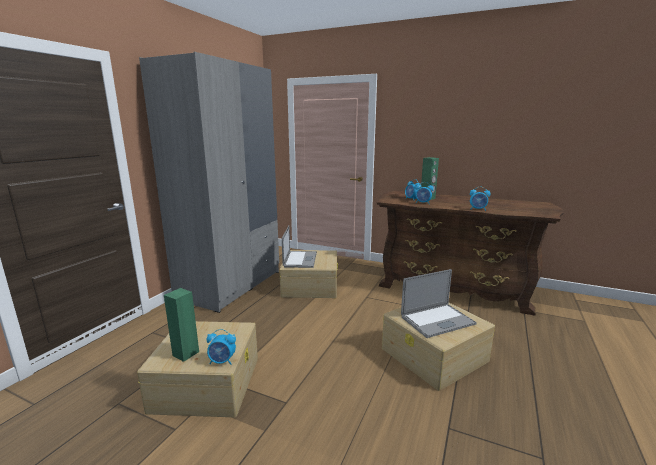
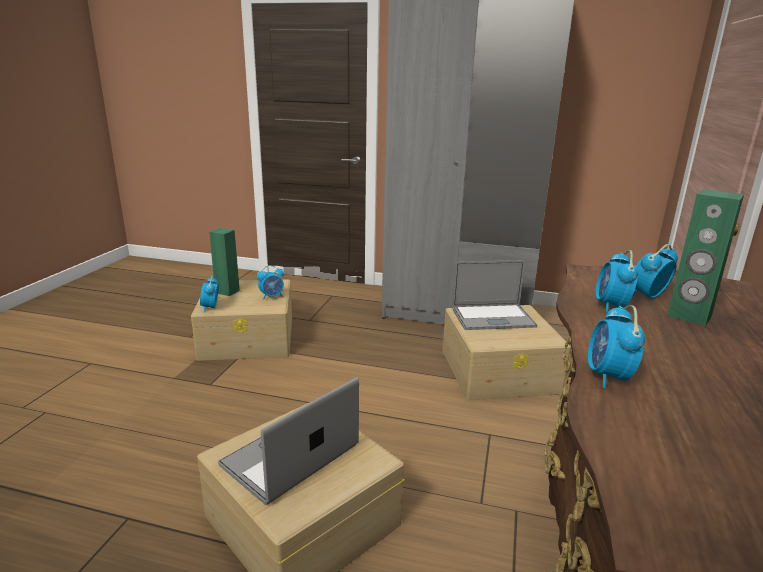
camera: 80 degrees right, 5 degrees up
laptop [401,269,477,338] -> laptop turned 75 degrees clockwise [218,377,359,505]
none -> alarm clock [257,265,284,300]

